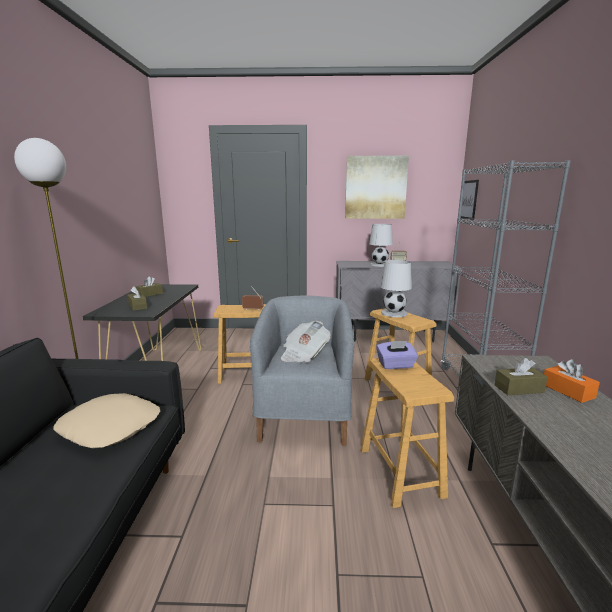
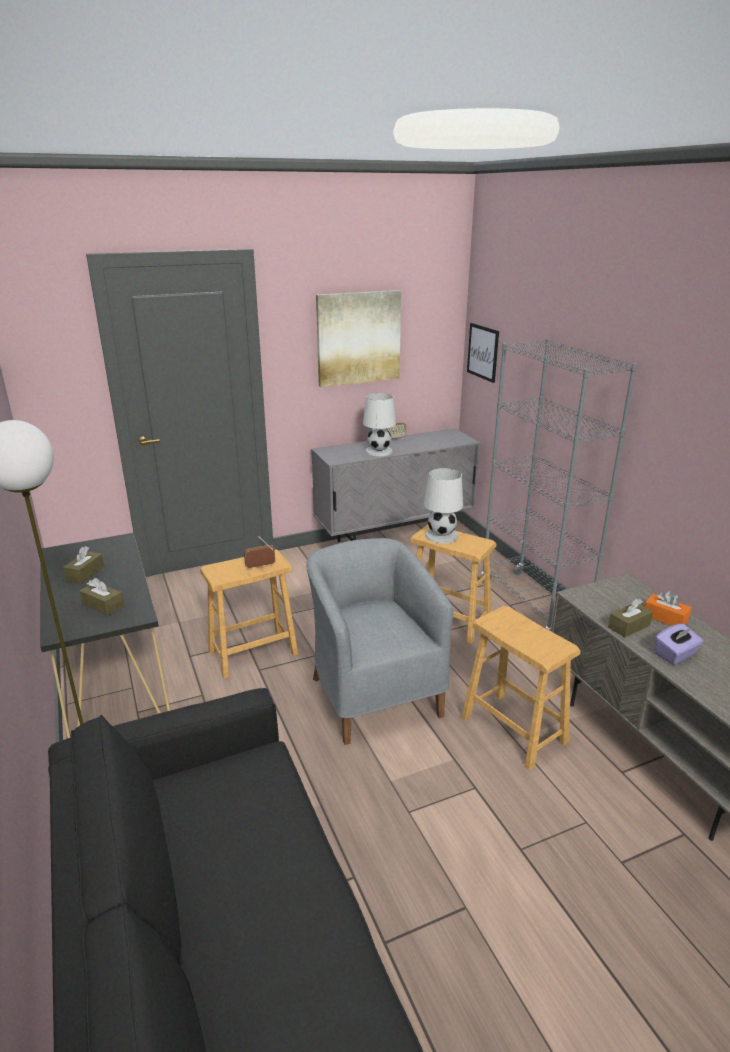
camera: 25 degrees left, 10 degrees up
beige pillow [54,393,160,448] -> none
newspaper [281,321,331,362] -> none
purple tissue box [376,341,418,369] -> purple tissue box moved to [655,624,704,665]

